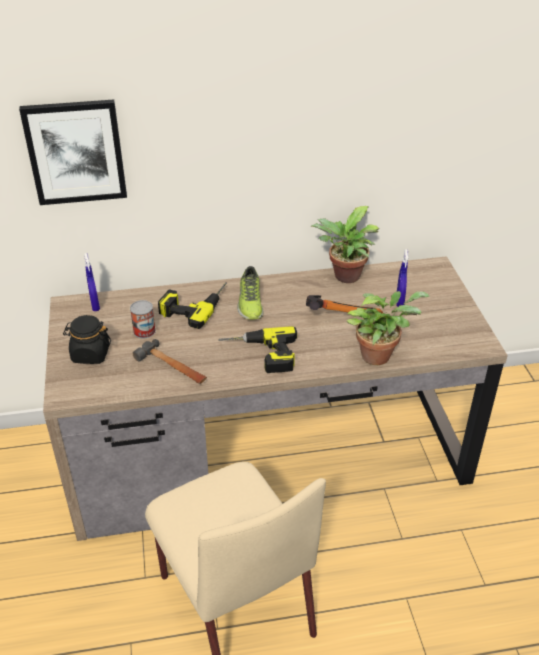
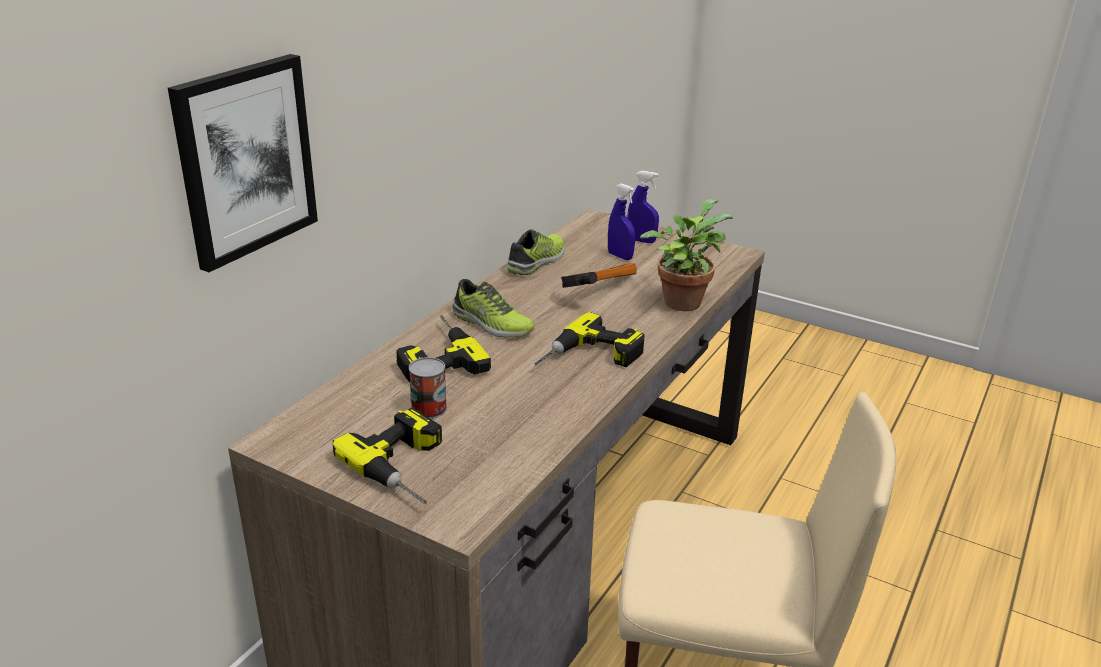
camera: 50 degrees left, 10 degrees down
black jar [63,315,111,364] -> power drill [333,408,442,504]
blue spray bottle [84,253,100,311] -> blue spray bottle moved to [627,170,659,243]
hammer [133,339,207,384] -> none
potted plant [310,206,379,283] -> shoe [507,229,565,275]

